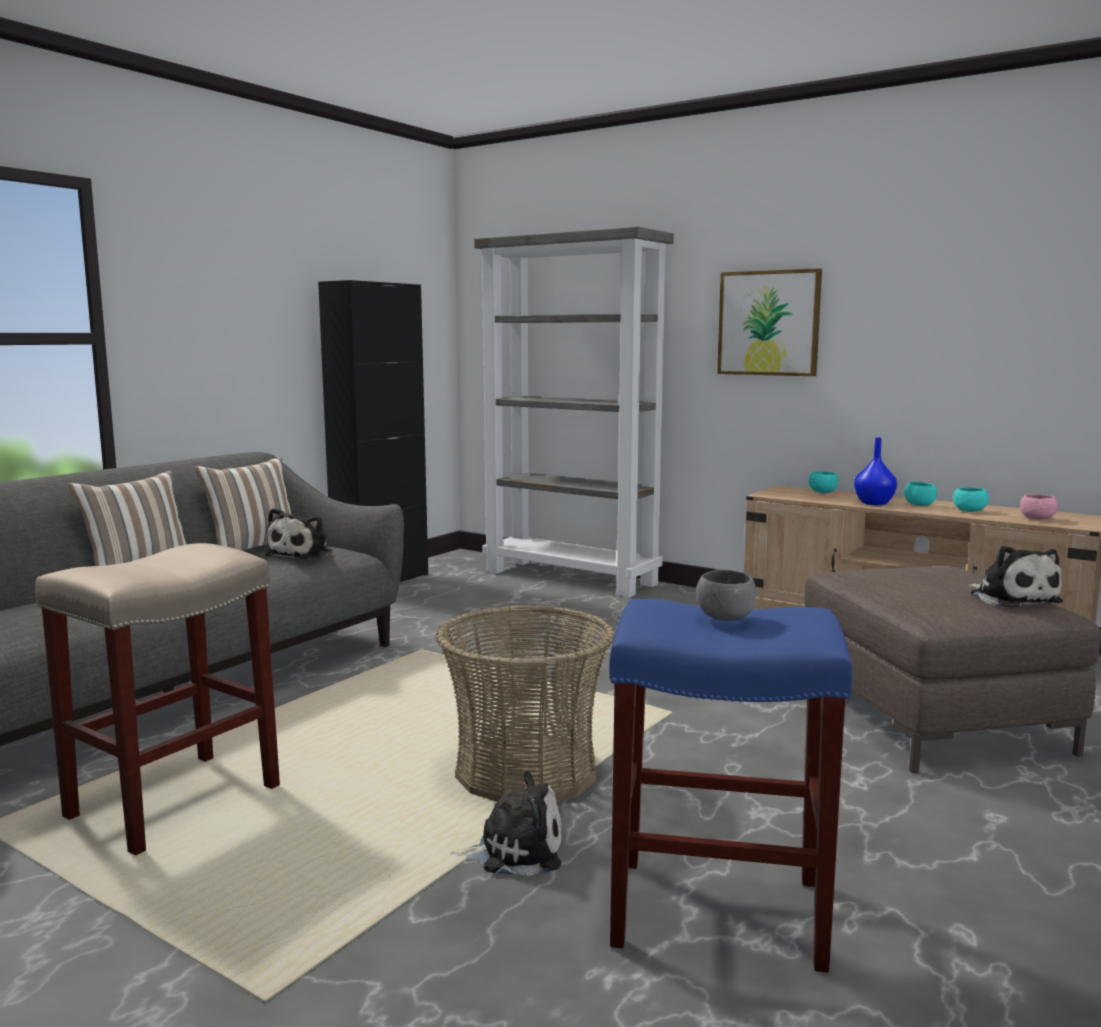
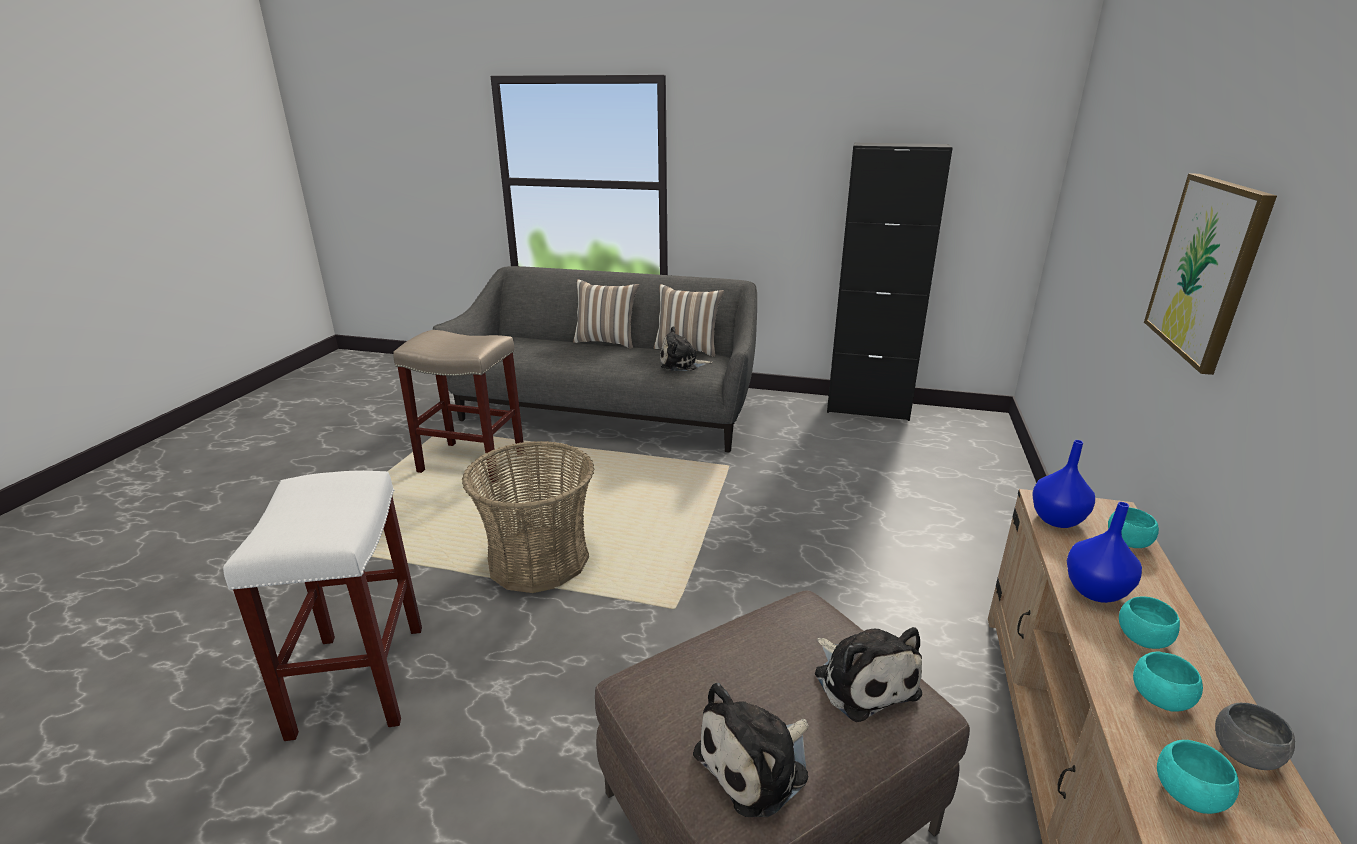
camera: 70 degrees right, 15 degrees up
plush toy [450,771,561,876] -> plush toy moved to [815,627,922,722]
grey bookcase [474,227,674,597] -> none
blue stool [609,599,853,973] -> white stool [223,471,422,741]
grey bowl [696,570,756,621] -> grey bowl moved to [1215,703,1295,770]
pink bowl [1020,494,1058,520] -> turquoise bowl [1157,740,1239,814]
none -> blue vase [1032,440,1095,528]

